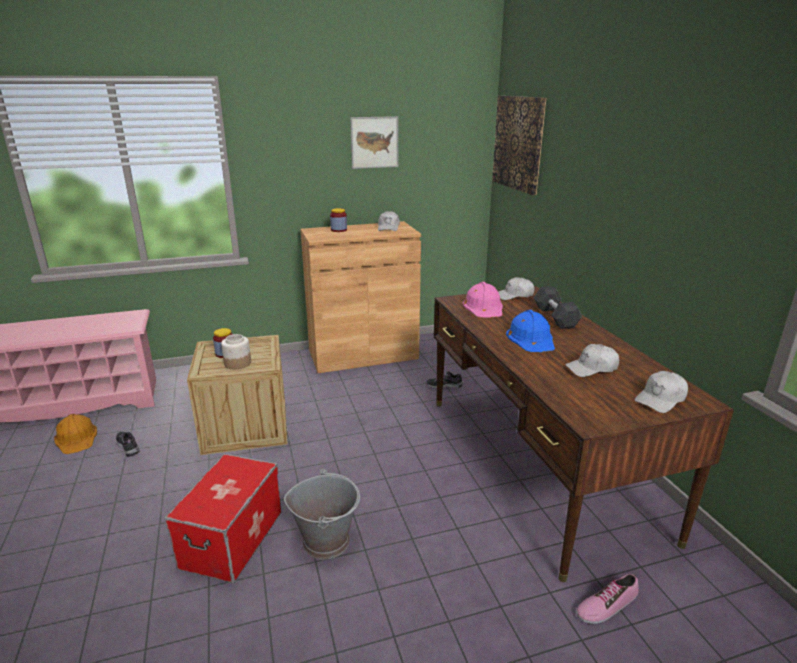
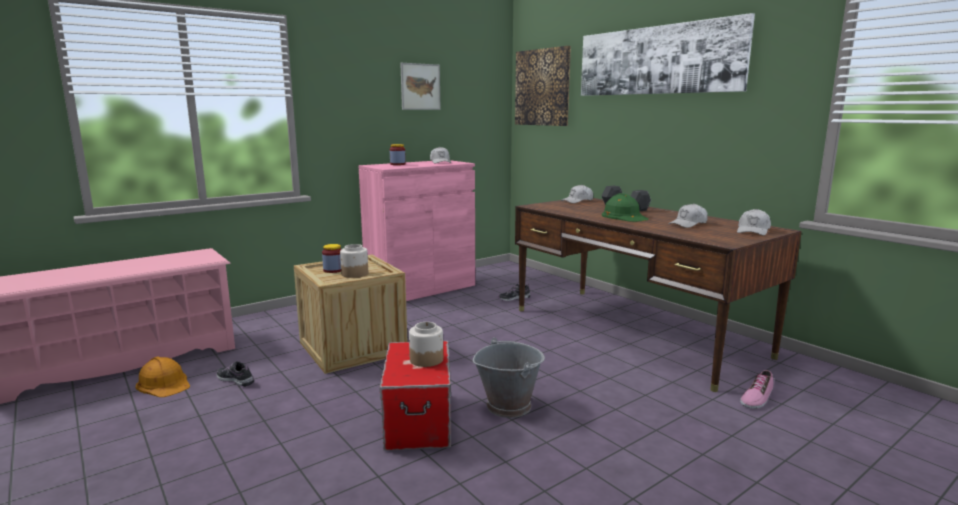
camera: 20 degrees left, 10 degrees down
brown cabinet [300,221,421,373] -> pink cabinet [358,160,475,301]
pink hard hat [463,282,503,318] -> none
blue hard hat [506,310,555,352] -> green hard hat [602,193,649,222]
none -> jar [409,322,443,367]
none -> picture [581,13,755,96]

